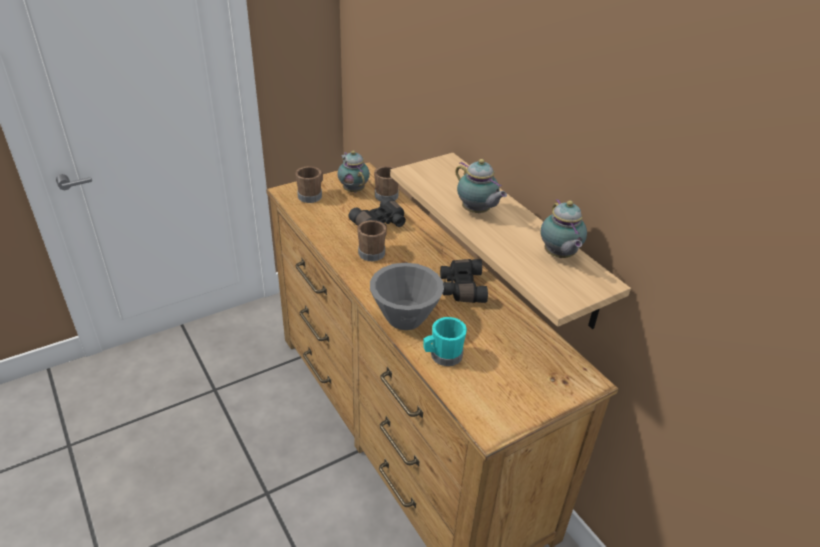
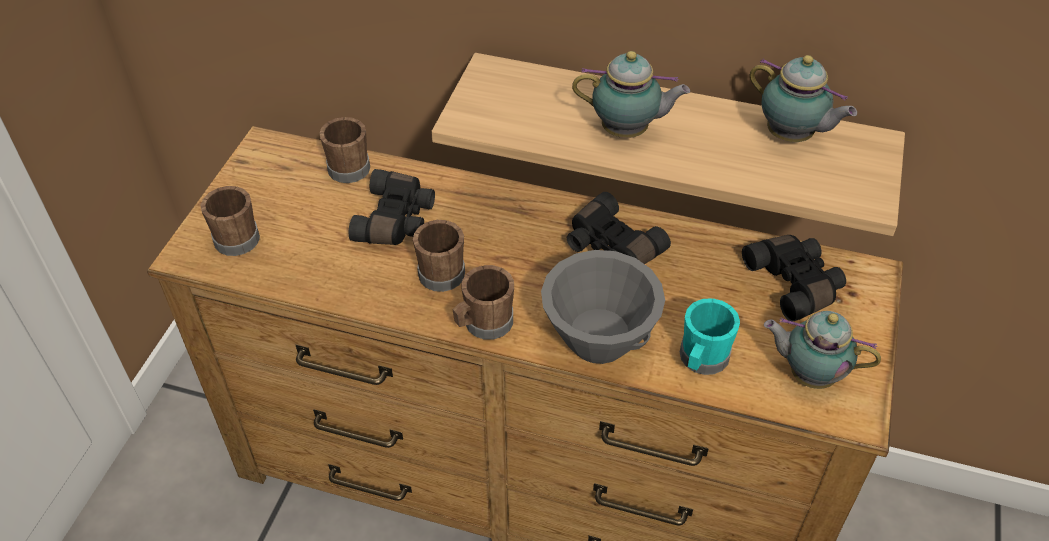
camera: 40 degrees left, 10 degrees up
teapot [337,150,370,193] -> teapot moved to [764,311,881,389]
none -> brown mug [452,265,514,340]
none -> black binoculars [742,235,846,322]

